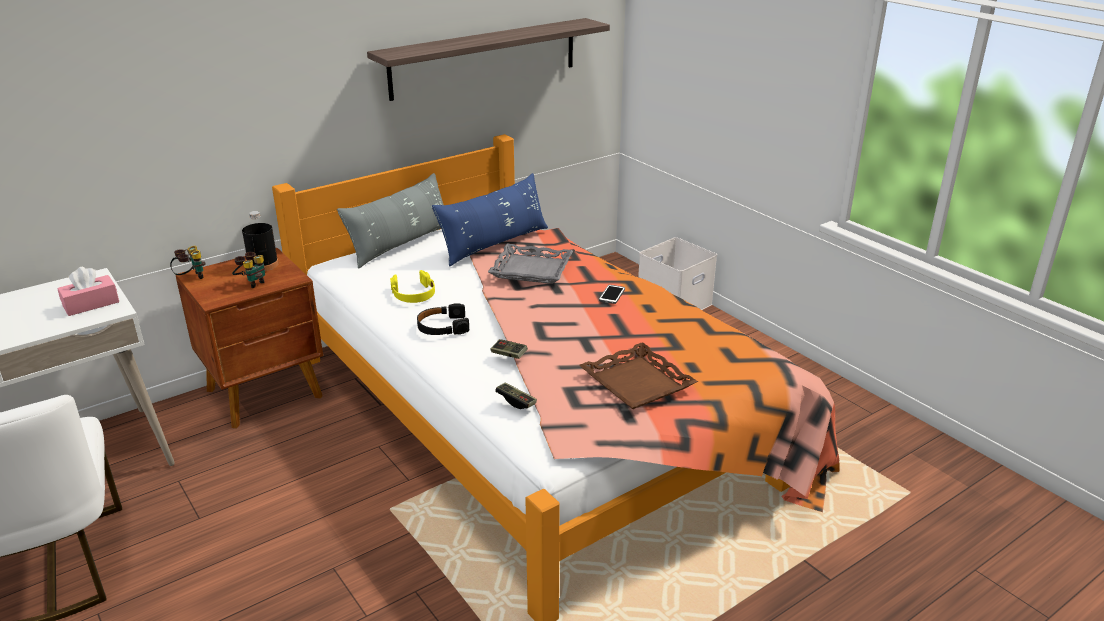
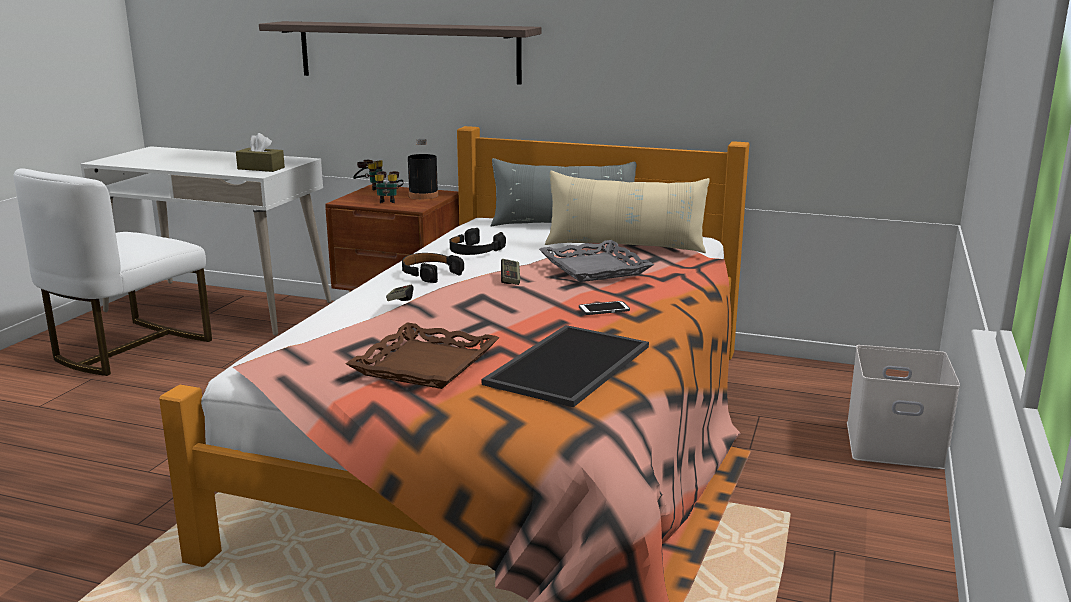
camera: 55 degrees right, 10 degrees down
pink tissue box [57,266,119,316] -> brown tissue box [236,133,285,172]
shelf [367,18,610,101] -> shelf moved to [259,21,541,85]
yellow headphones [390,270,435,303] -> black headphones [450,228,506,255]
blue pillow [432,173,548,267] -> beige pillow [545,170,710,253]
game controller [495,382,537,409] -> game controller moved to [501,259,520,285]
none -> tray [482,325,649,407]

